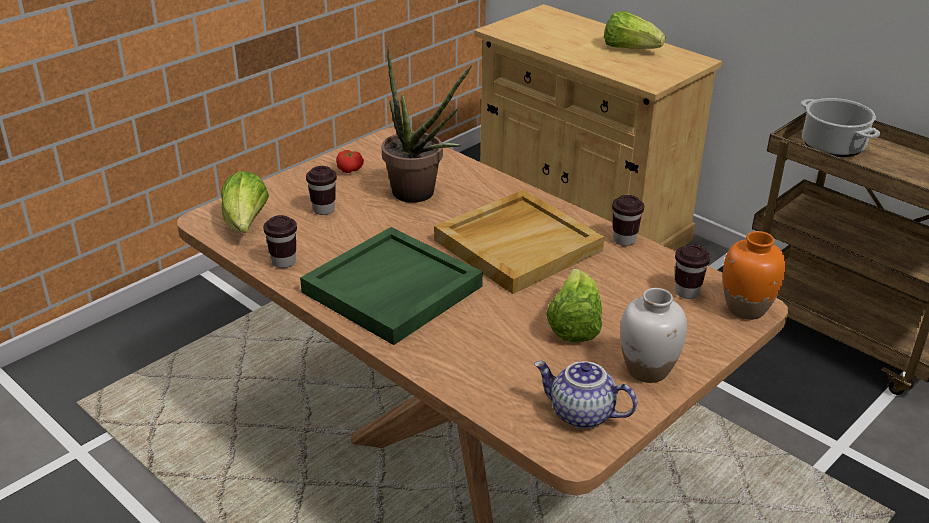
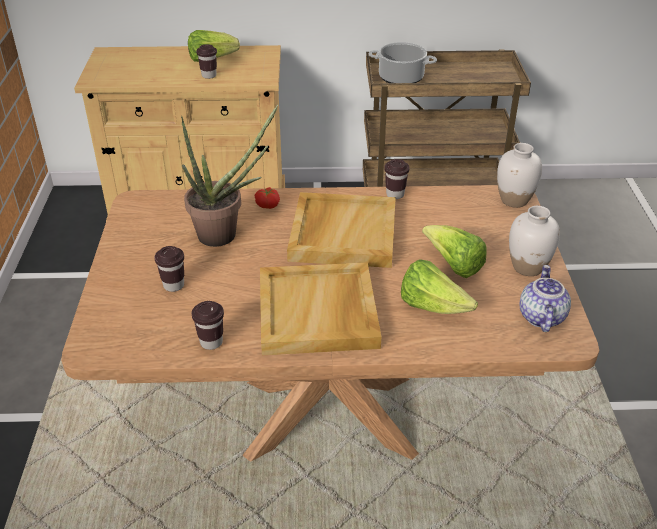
camera: 45 degrees left, 5 degrees up
lettuce [221,171,269,233] -> lettuce moved to [401,260,478,314]
green tray [300,227,483,345] -> beige tray [260,262,381,355]
tomato [336,150,364,173] -> tomato moved to [255,187,280,209]
teapot [534,361,637,429] -> teapot turned 120 degrees clockwise [519,265,571,332]
brown cup [675,244,710,299] -> brown cup moved to [196,44,217,79]
orange vase [723,231,786,320] -> white vase [497,143,542,208]

